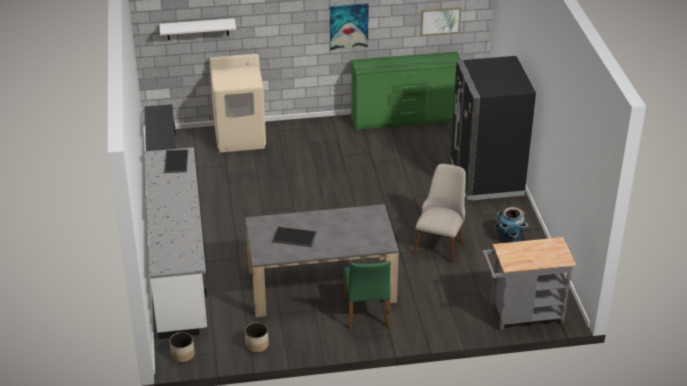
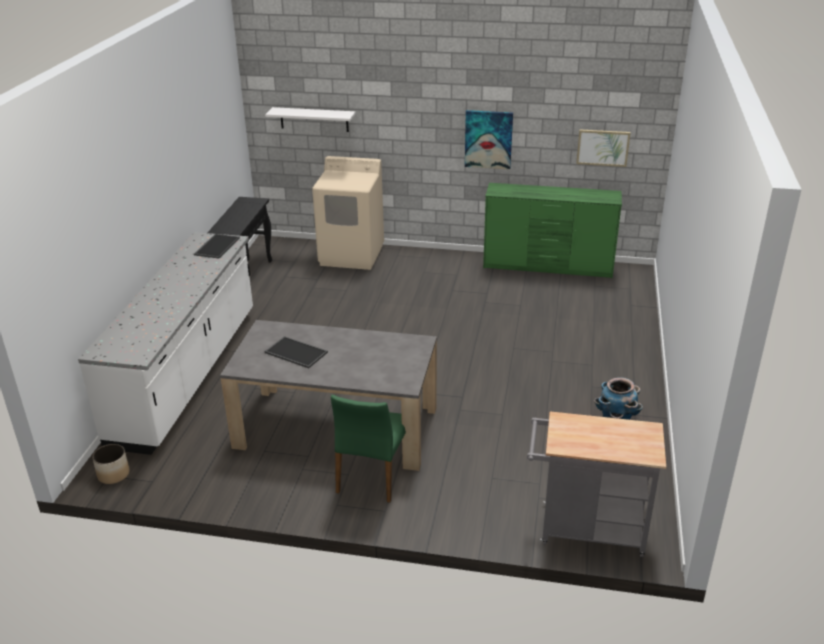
camera: 20 degrees right, 5 degrees down
planter [245,322,269,352] -> none
beige chair [413,164,466,264] -> none
black fridge [450,56,536,200] -> none

